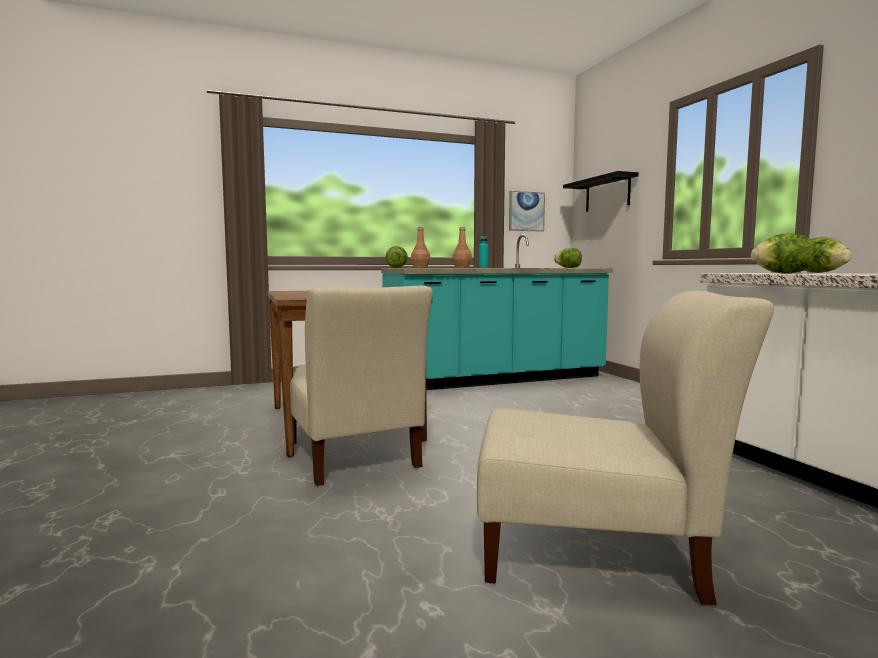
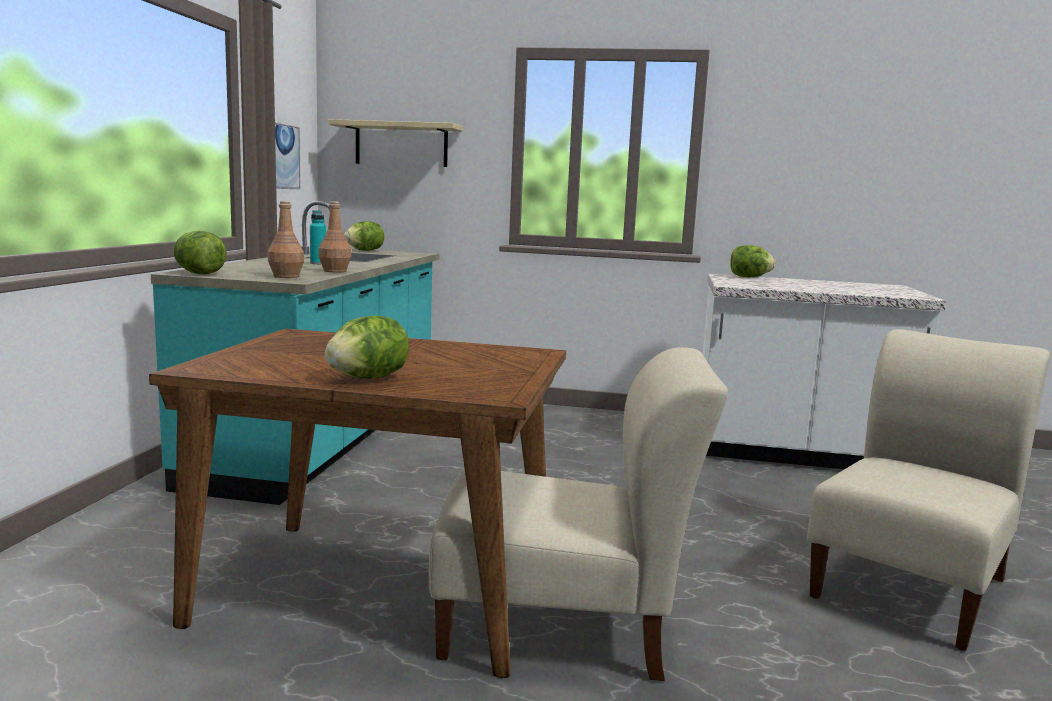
camera: 60 degrees left, 5 degrees up
black shelf [563,171,639,212] -> beige shelf [328,119,463,167]
lettuce [751,233,815,274] -> lettuce moved to [324,316,409,378]

